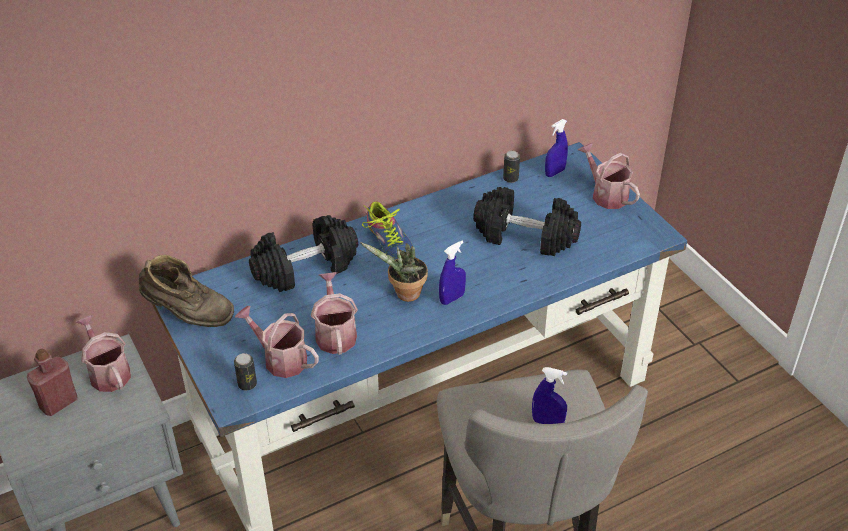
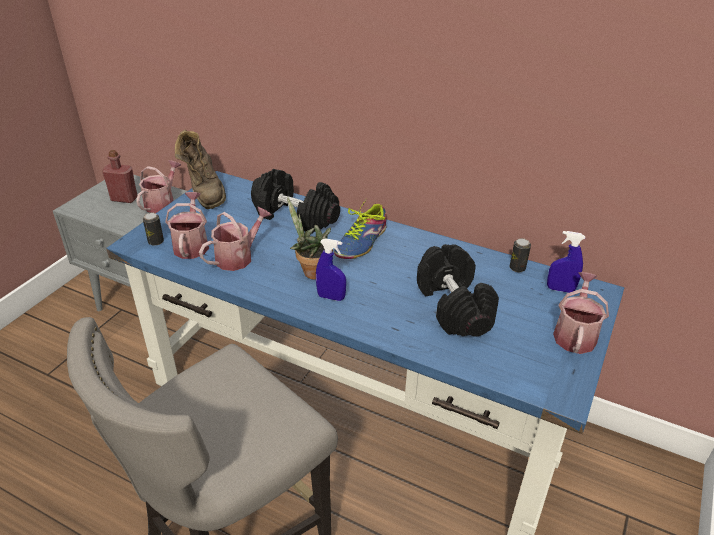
camera: 55 degrees right, 5 degrees down
blue spray bottle [532,367,567,424] -> none

